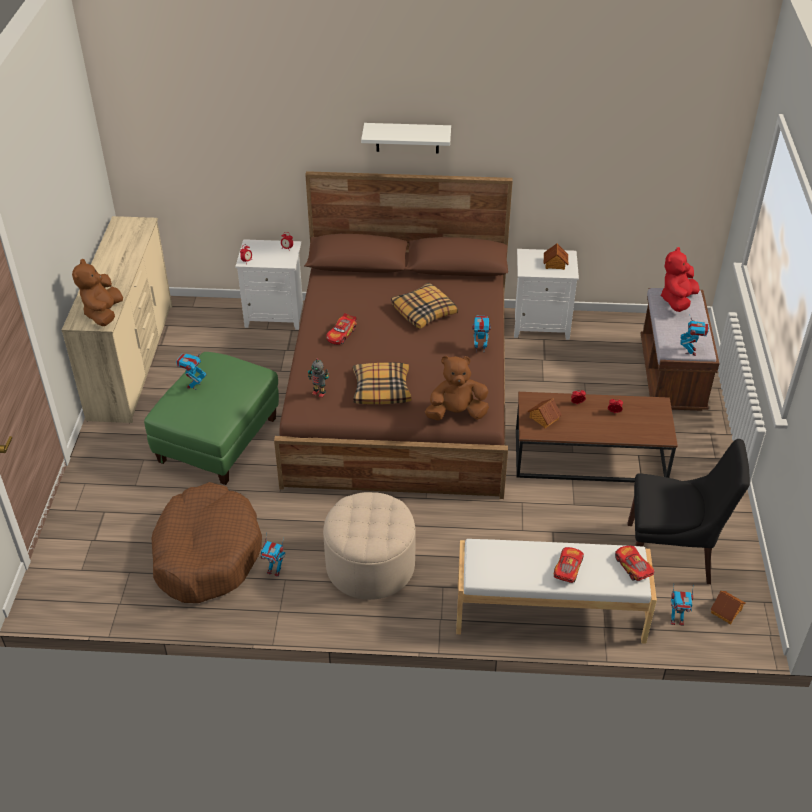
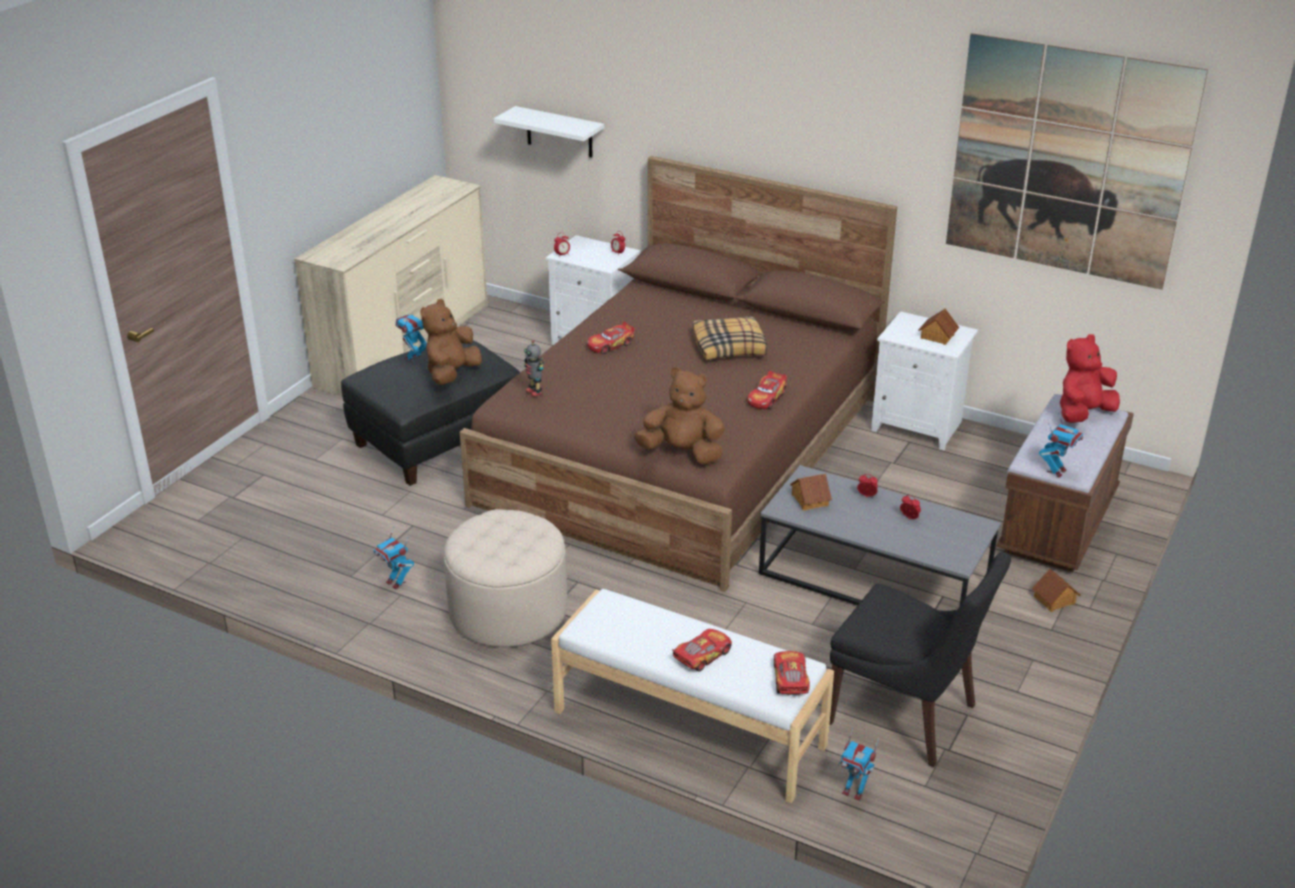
camera: 25 degrees right, 10 degrees down
brown plush toy [72,259,123,326] -> brown plush toy moved to [420,299,482,385]
green ottoman [144,352,279,485] -> black ottoman [341,340,520,486]
brown dog bed [152,482,262,603] -> none
pillow [353,363,411,404] -> none
white shelf [361,123,451,154] -> white shelf moved to [494,106,604,158]
toy robot [472,316,491,352] -> toy car [748,371,787,409]
brown coffee table [516,392,678,483] -> grey coffee table [759,465,1001,606]
toy house [710,591,746,624] -> toy house moved to [1032,568,1081,612]
none -> picture [946,33,1208,290]

